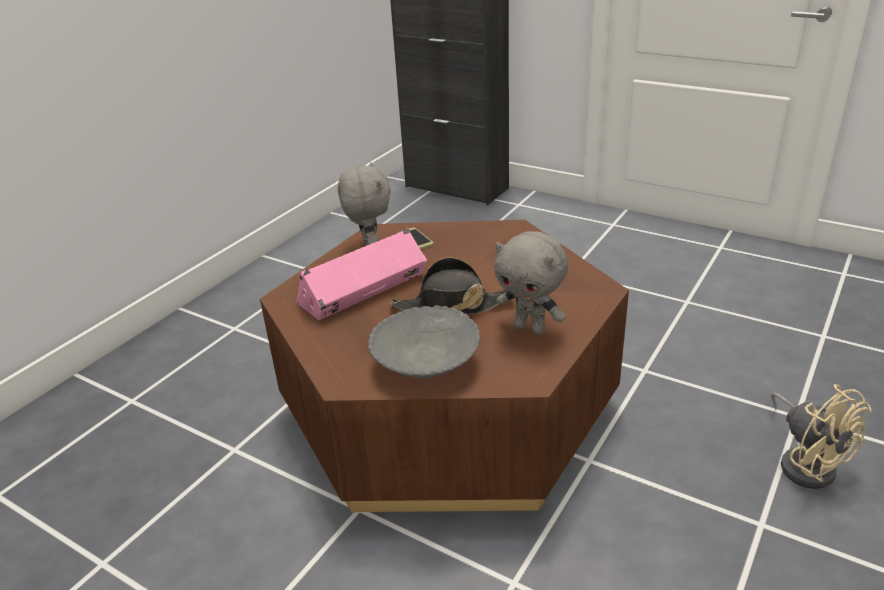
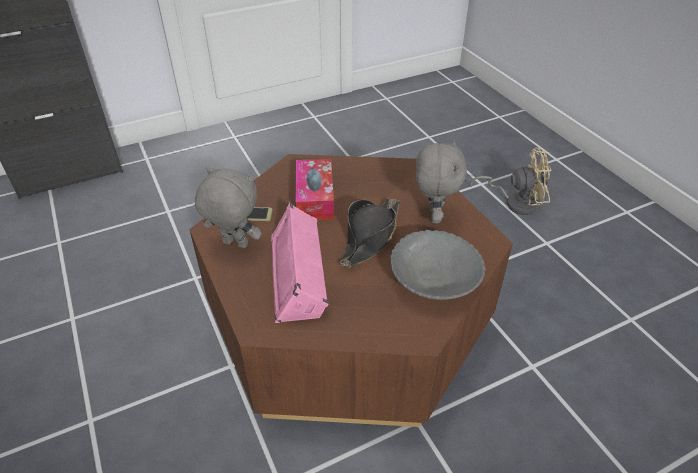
camera: 60 degrees left, 10 degrees up
grey plush toy [494,231,568,335] -> grey plush toy turned 60 degrees counterclockwise [416,139,467,224]
none -> tissue box [295,159,334,220]

